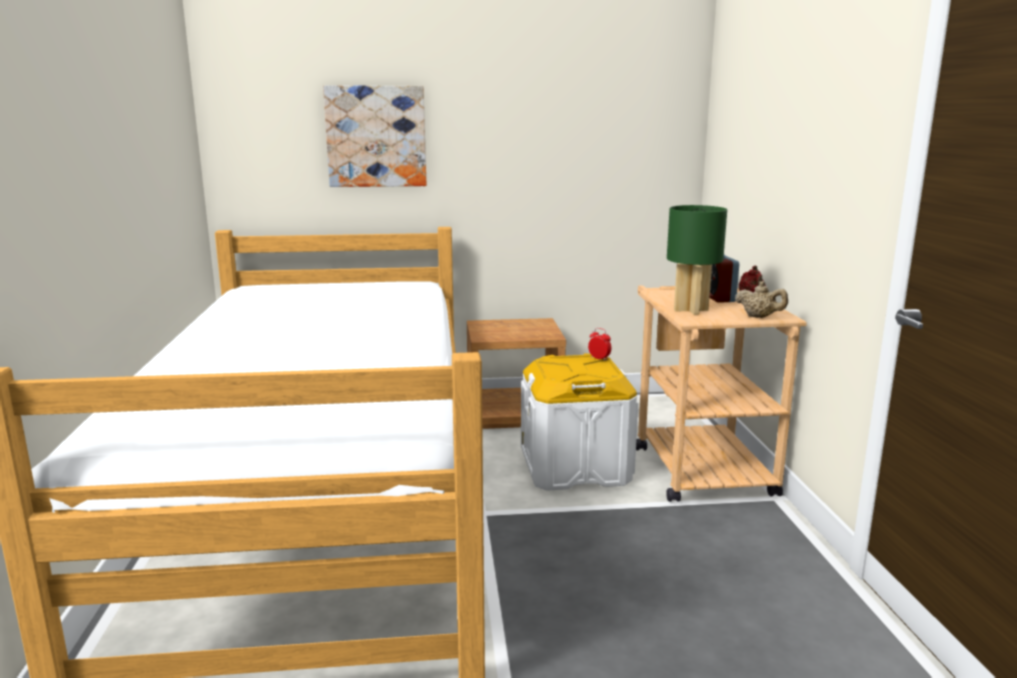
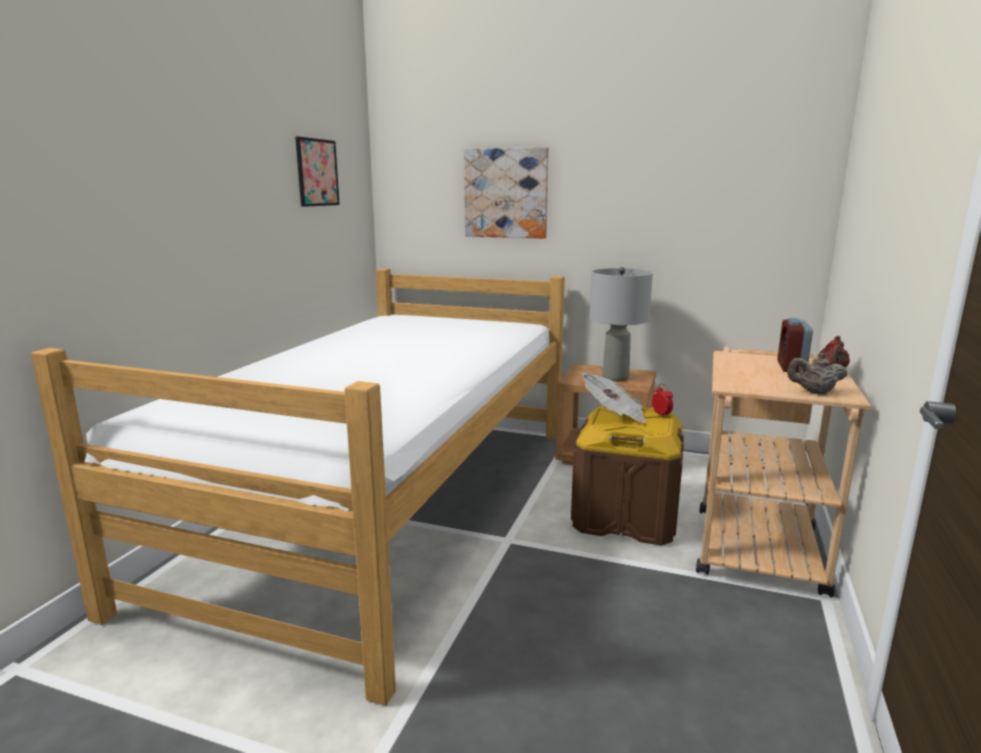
camera: 25 degrees right, 0 degrees up
white storage box [521,353,638,491] -> brown storage box [571,406,684,546]
green table lamp [667,205,727,315] -> none
beige teapot [735,281,788,318] -> beige teapot turned 120 degrees clockwise [787,353,847,395]
none -> picture [295,136,340,207]
none -> newspaper [582,373,646,423]
none -> grey table lamp [589,267,653,382]

